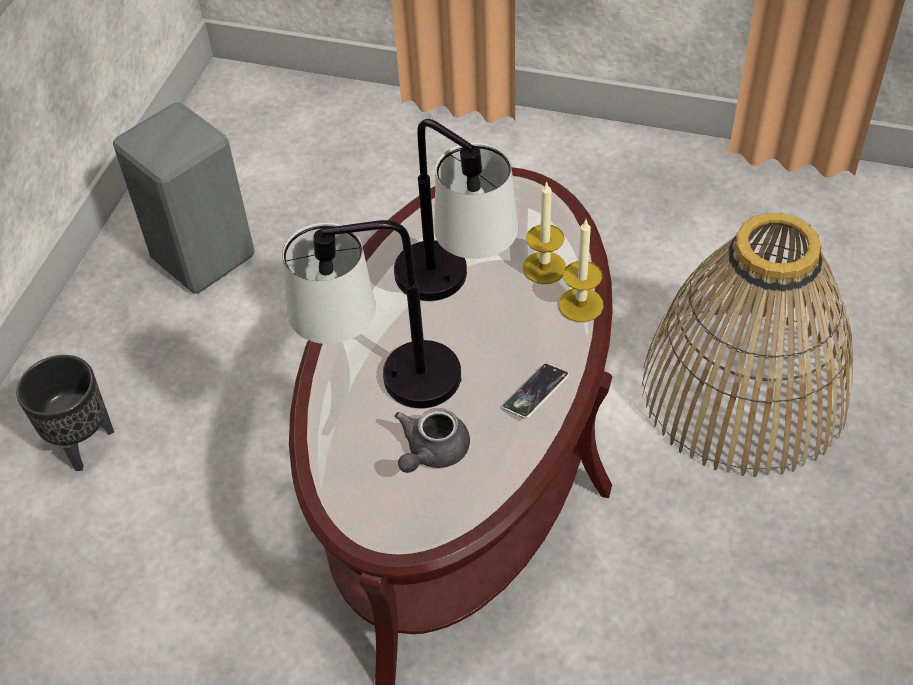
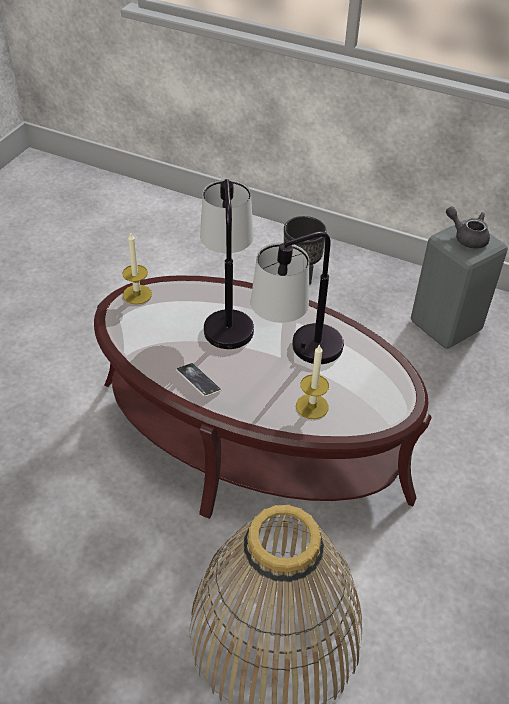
camera: 95 degrees right, 5 degrees down
grey teapot [395,408,470,473] -> grey teapot moved to [446,207,490,249]
candle [559,220,603,322] -> candle moved to [122,233,152,305]

